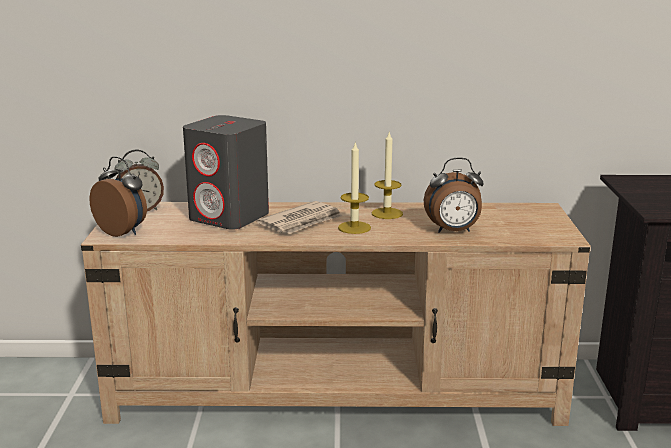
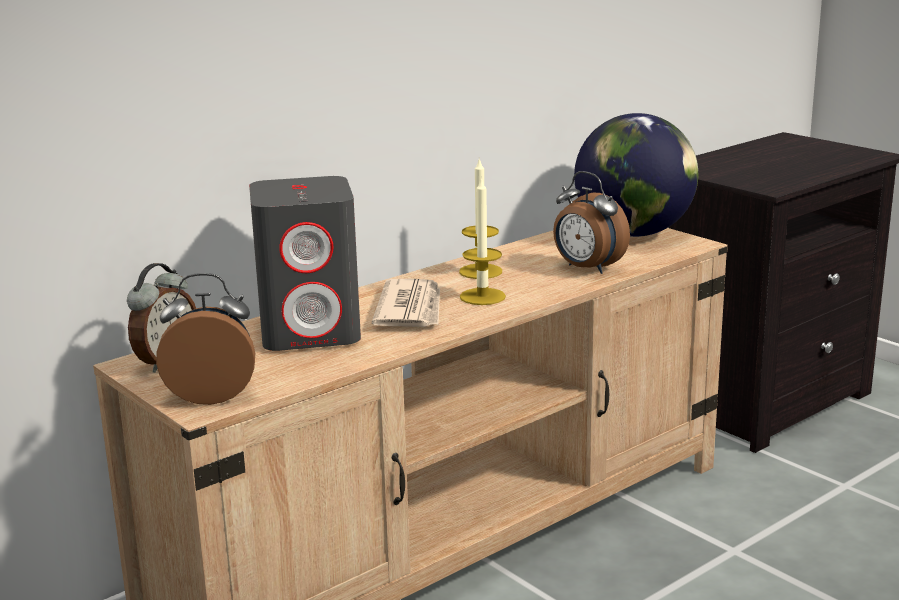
camera: 40 degrees left, 0 degrees up
alarm clock [423,157,484,233] -> alarm clock turned 90 degrees clockwise [553,171,630,274]
none -> globe [574,113,698,237]

